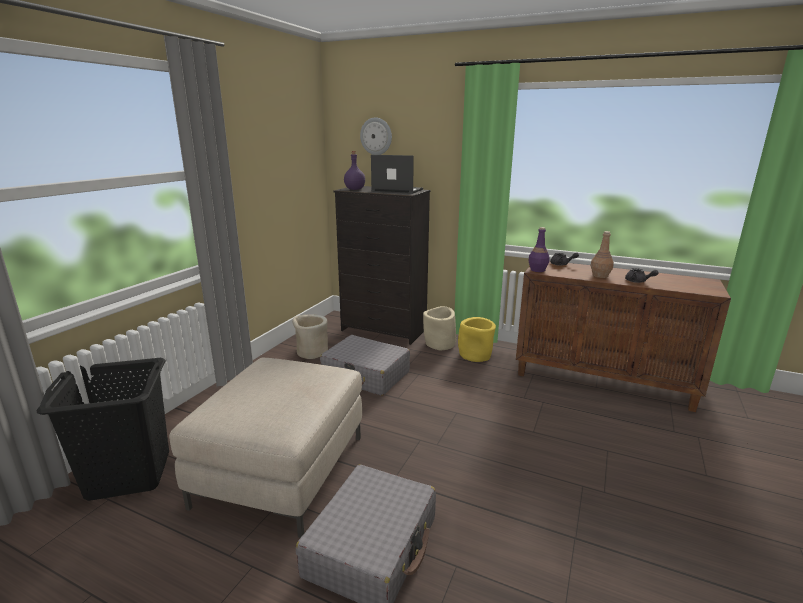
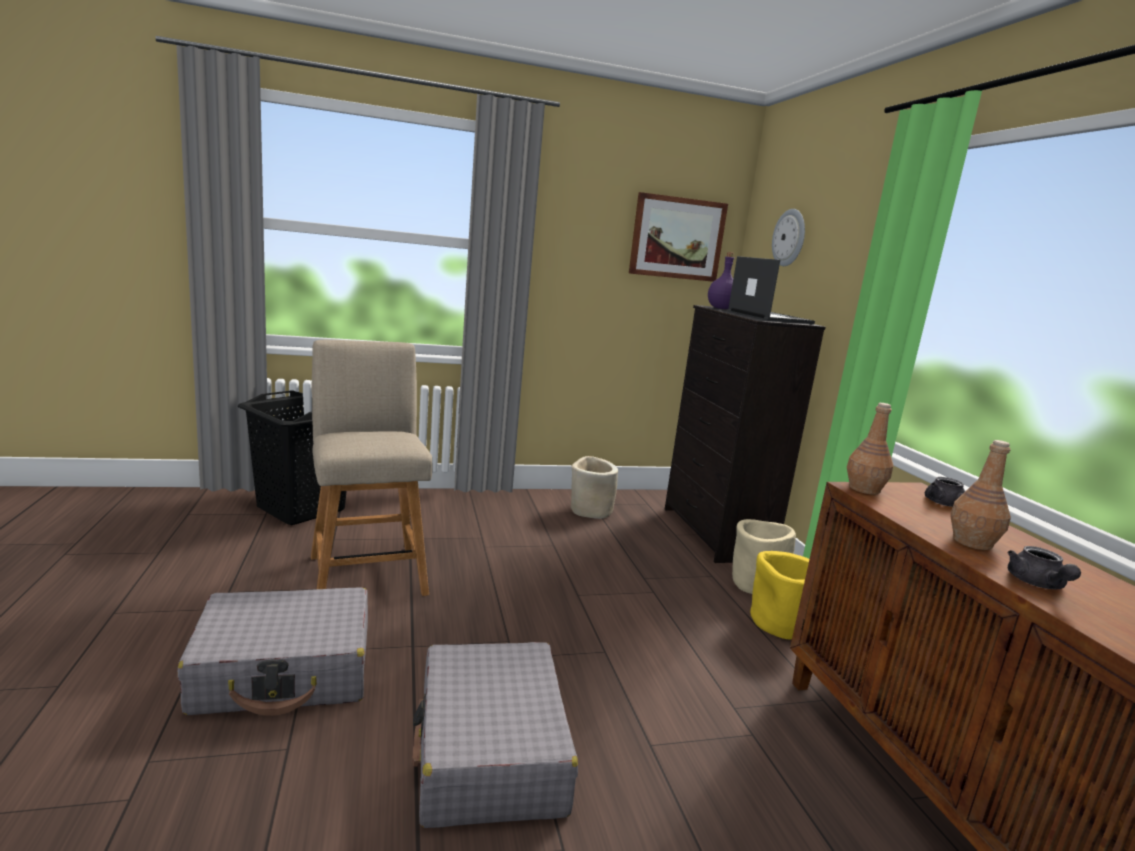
camera: 50 degrees right, 5 degrees down
beige ottoman [169,358,362,538] -> beige chair [311,340,432,596]
grey suitcase [320,335,410,396] -> grey suitcase moved to [412,642,578,828]
purple bottle [528,227,550,272] -> brown bottle [847,403,893,495]
none -> picture [629,192,728,282]

